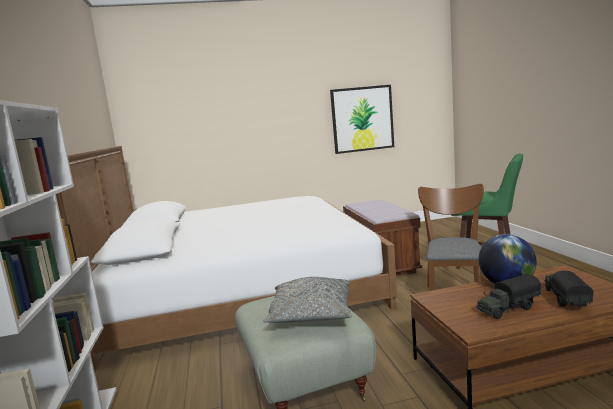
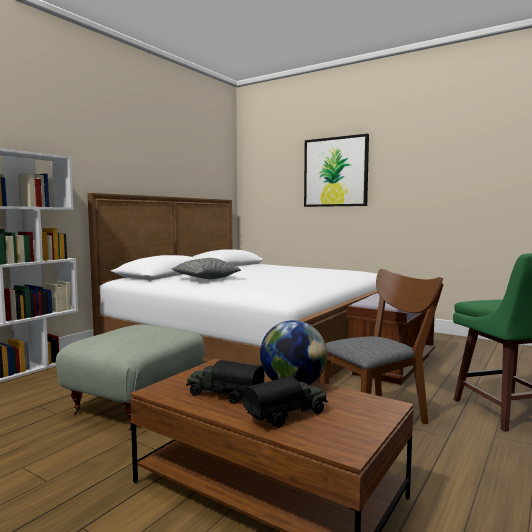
camera: 45 degrees right, 5 degrees down
grey pillow [263,277,352,323] -> grey pillow moved to [171,258,241,279]
picture [330,85,394,154] -> picture moved to [304,134,369,207]

